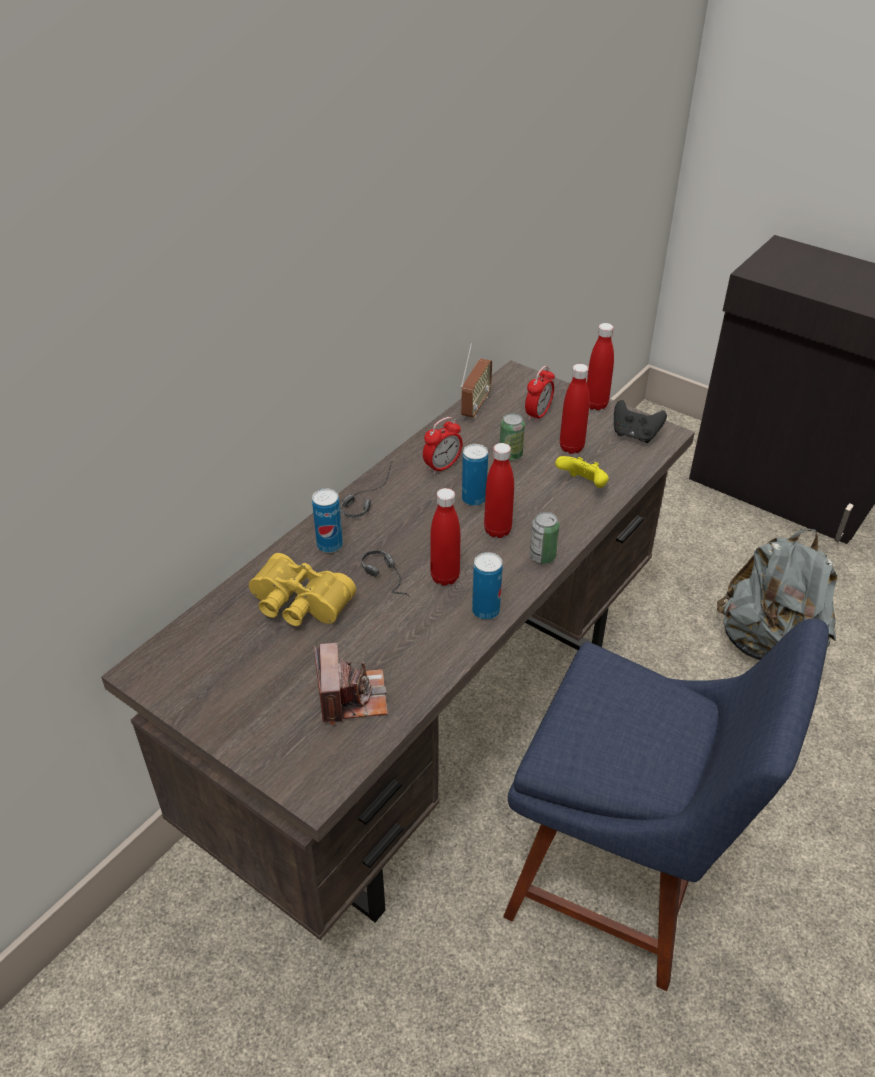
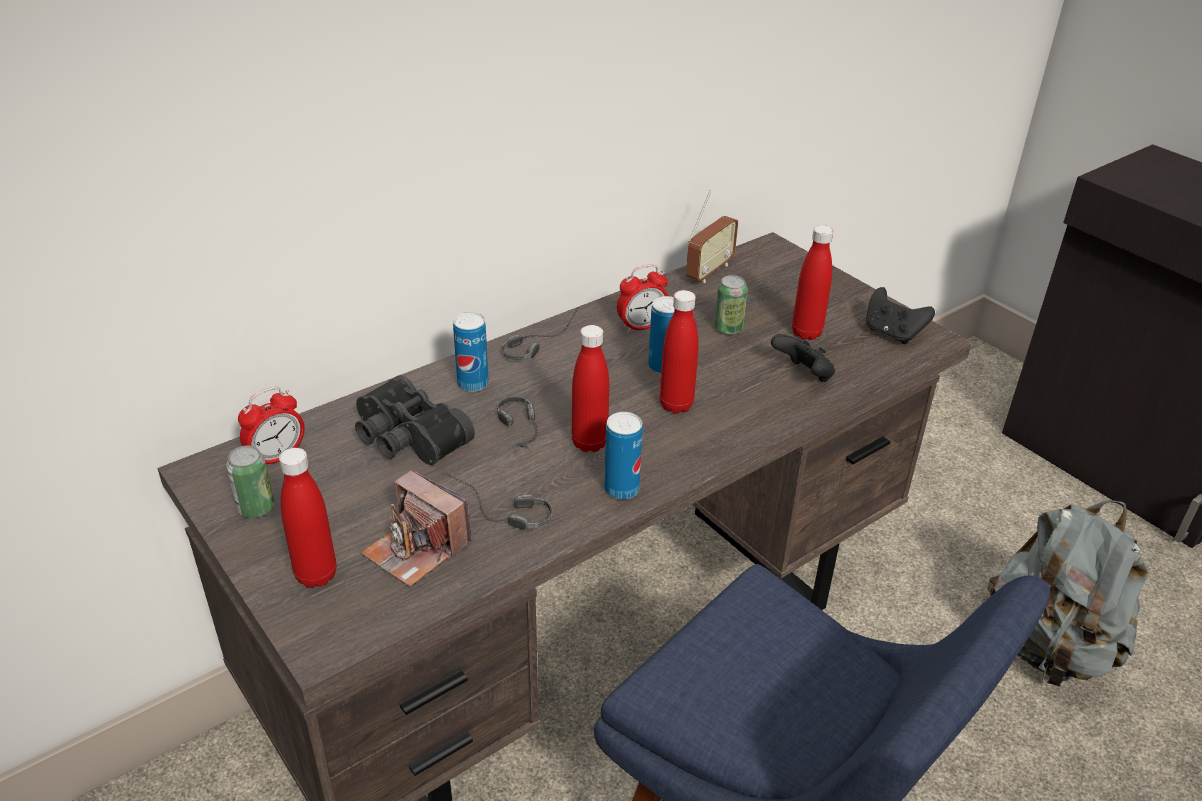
camera: 15 degrees right, 5 degrees down
yellow binoculars [249,553,356,626] -> black binoculars [355,375,475,465]
camera [314,643,387,725] -> camera turned 120 degrees clockwise [361,470,473,587]
alarm clock [525,365,555,423] -> alarm clock moved to [238,387,305,464]
can [530,512,559,564] -> can moved to [226,446,275,518]
yellow game controller [555,456,609,488] -> black game controller [771,334,835,382]
red bottle [587,323,614,410] -> red bottle moved to [279,448,337,588]
none -> headphones [440,473,553,530]

